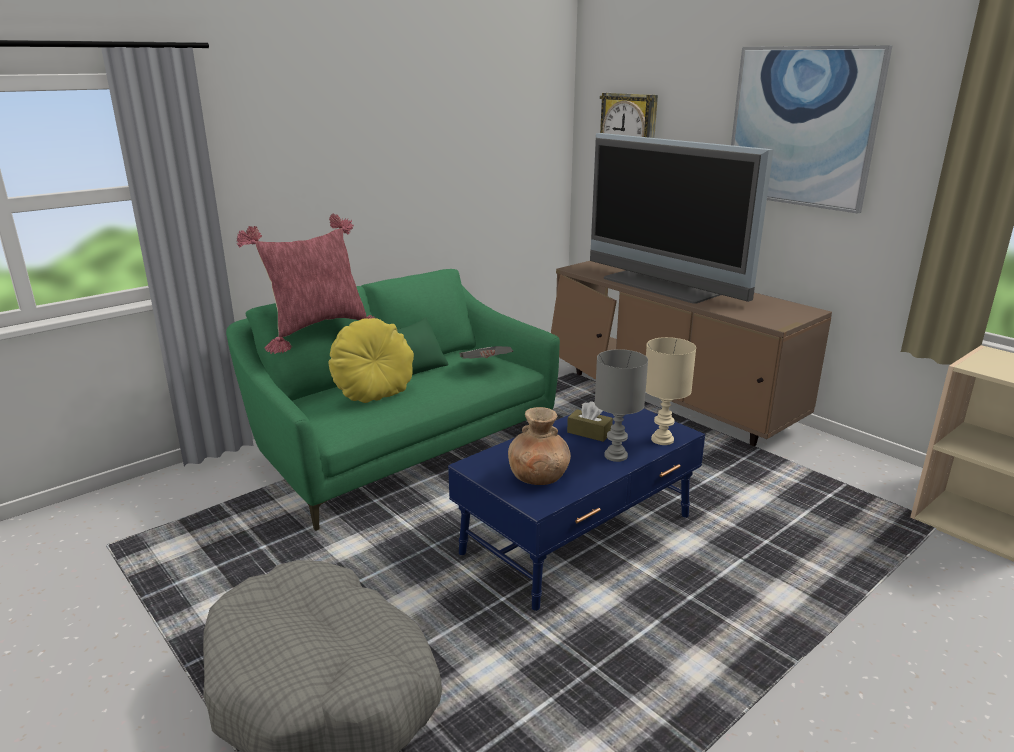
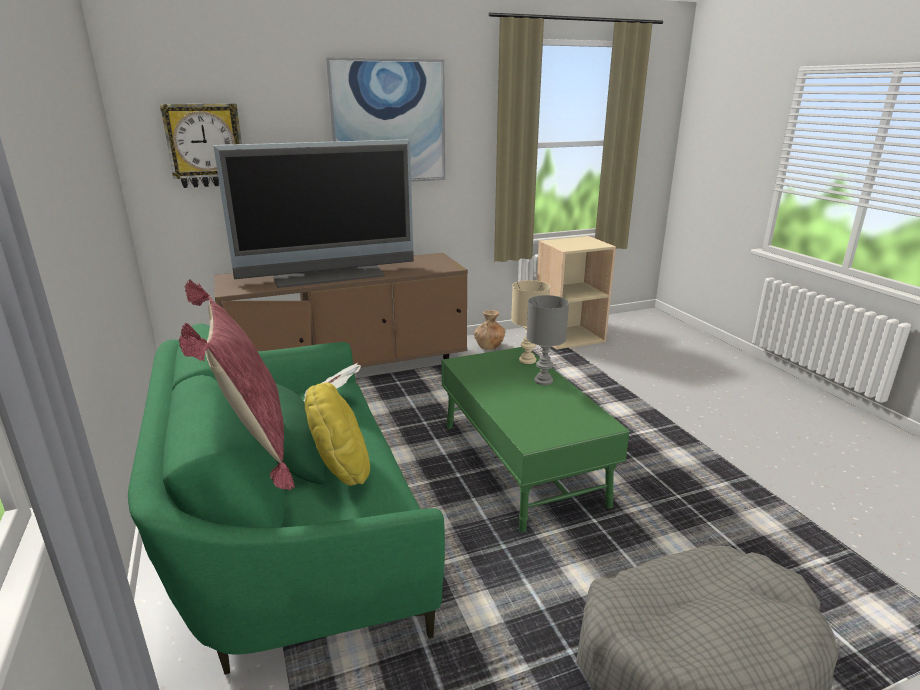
camera: 70 degrees left, 0 degrees up
blue coffee table [448,408,705,611] -> green coffee table [441,347,629,532]
brown vase [508,407,571,485] -> brown vase moved to [474,310,506,350]
brown tissue box [567,401,613,442] -> none

